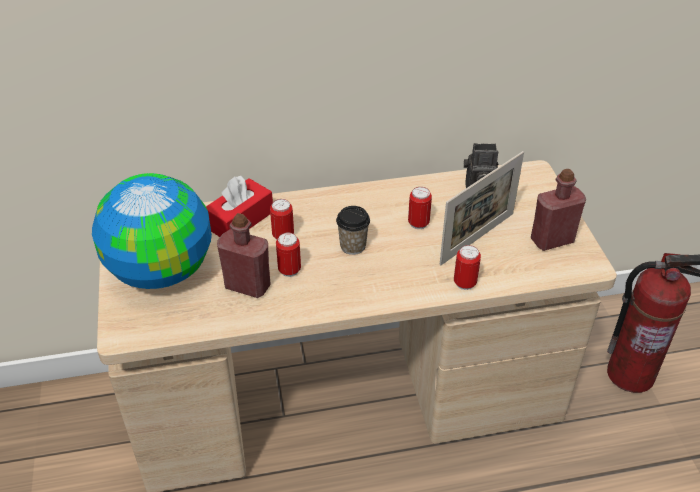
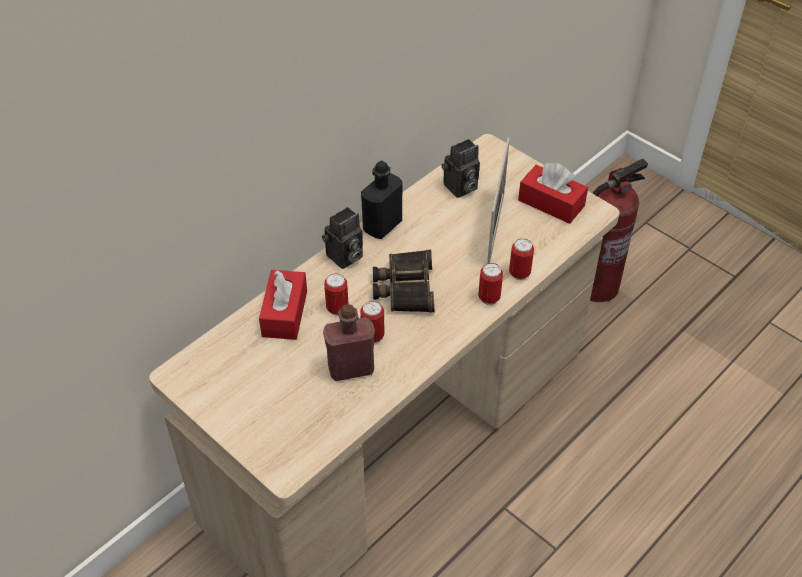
camera: 35 degrees left, 5 degrees up
globe [92,173,212,289] -> none
cup [336,206,370,255] -> binoculars [373,250,435,313]
can [408,187,432,229] -> can moved to [478,263,503,305]
red bottle [531,169,586,251] -> red tissue box [518,163,588,224]
none -> camera [322,207,363,269]
none -> black bottle [361,161,403,239]

